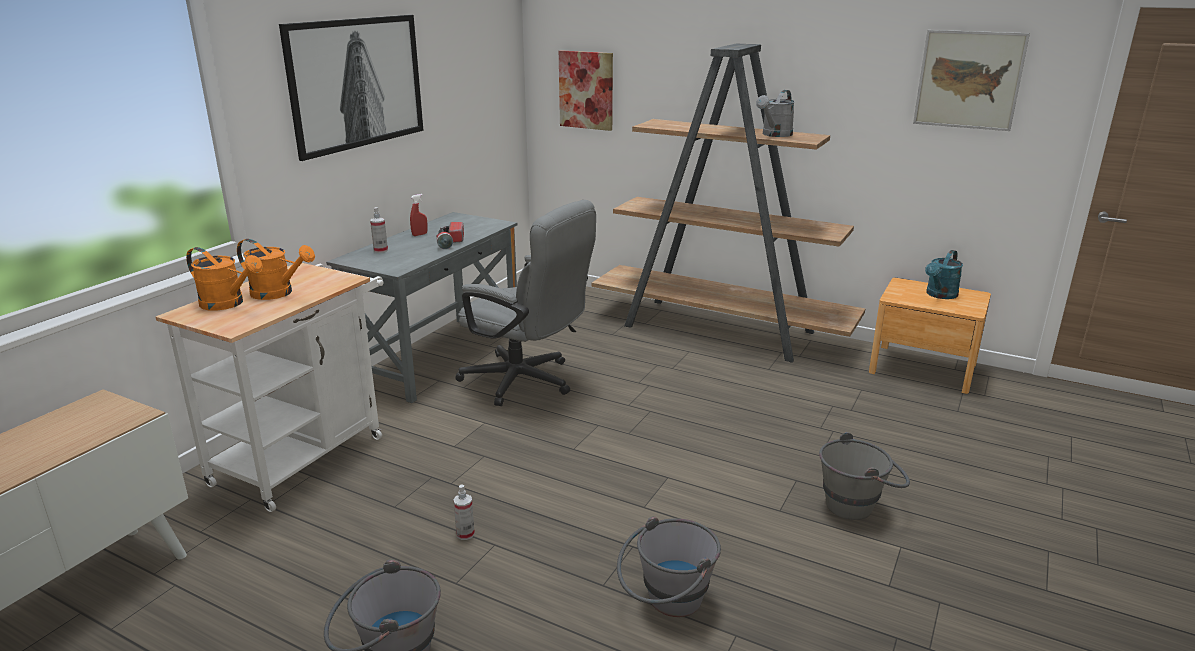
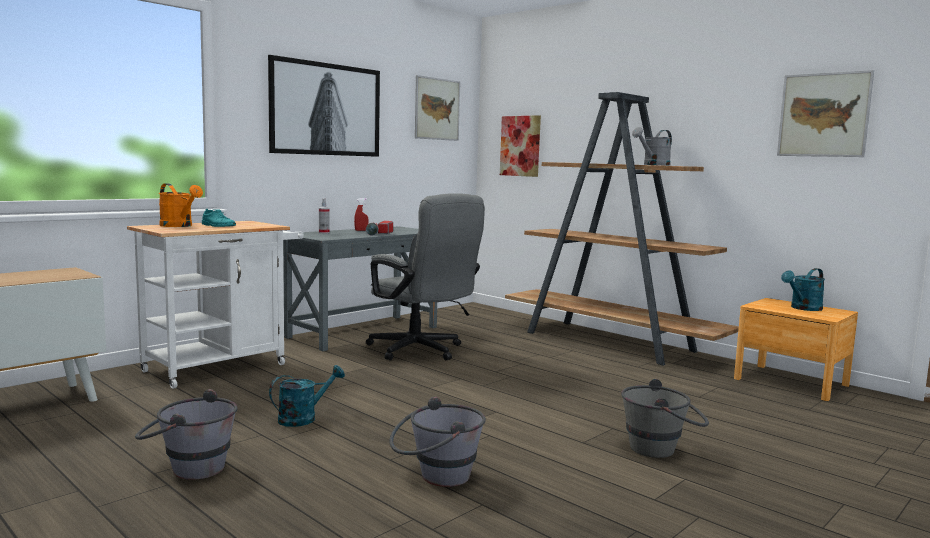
camera: 15 degrees right, 15 degrees down
orange watering can [237,239,315,300] -> turquoise shoe [202,209,236,227]
spray bottle [453,484,475,540] -> turquoise watering can [269,365,345,427]
none -> picture [415,75,460,141]

